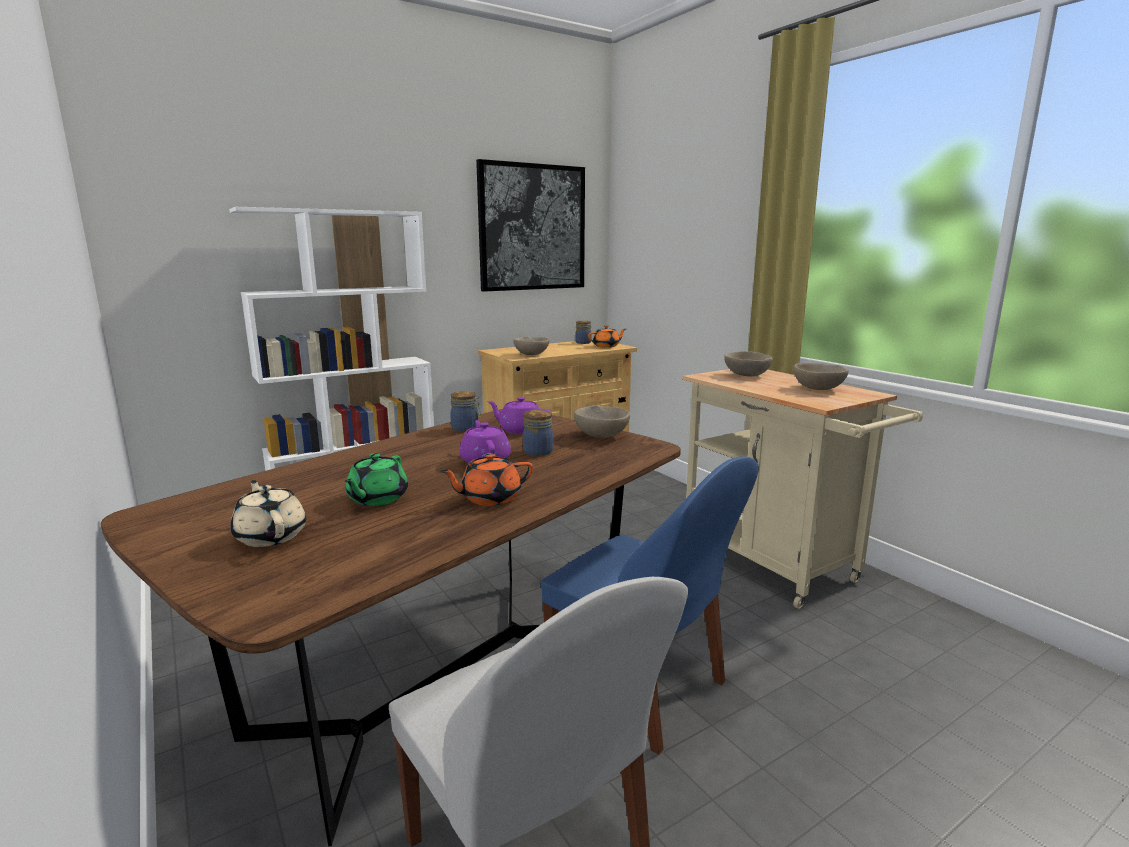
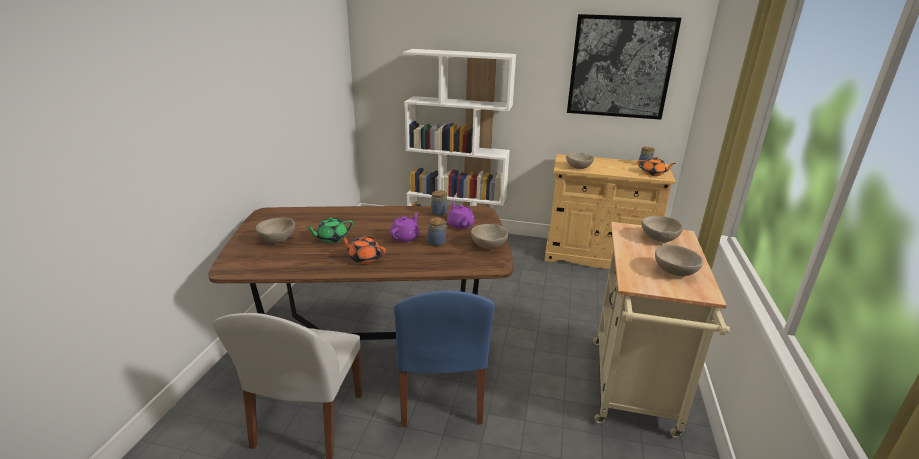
camera: 45 degrees right, 10 degrees up
beige teapot [230,480,306,547] -> beige bowl [256,218,295,243]

